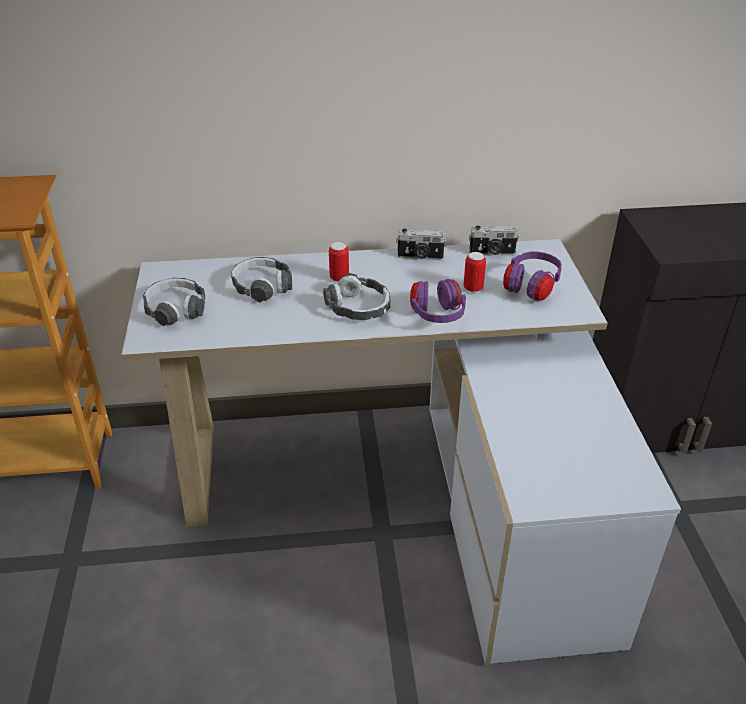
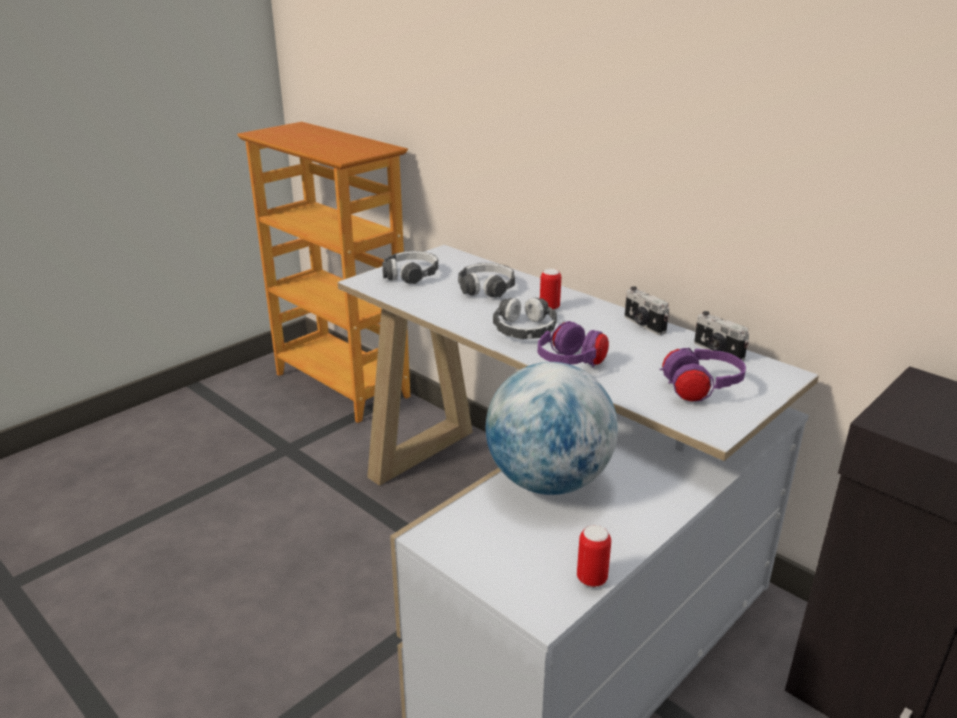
camera: 50 degrees right, 10 degrees down
can [464,252,486,292] -> can moved to [577,525,611,587]
none -> globe [486,362,618,495]

